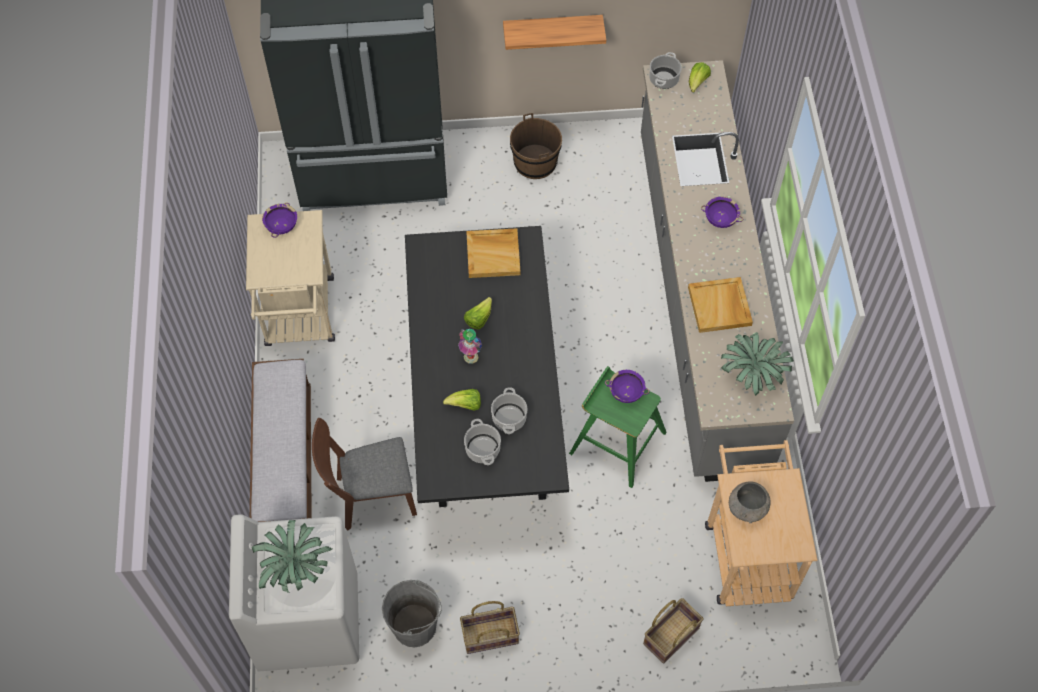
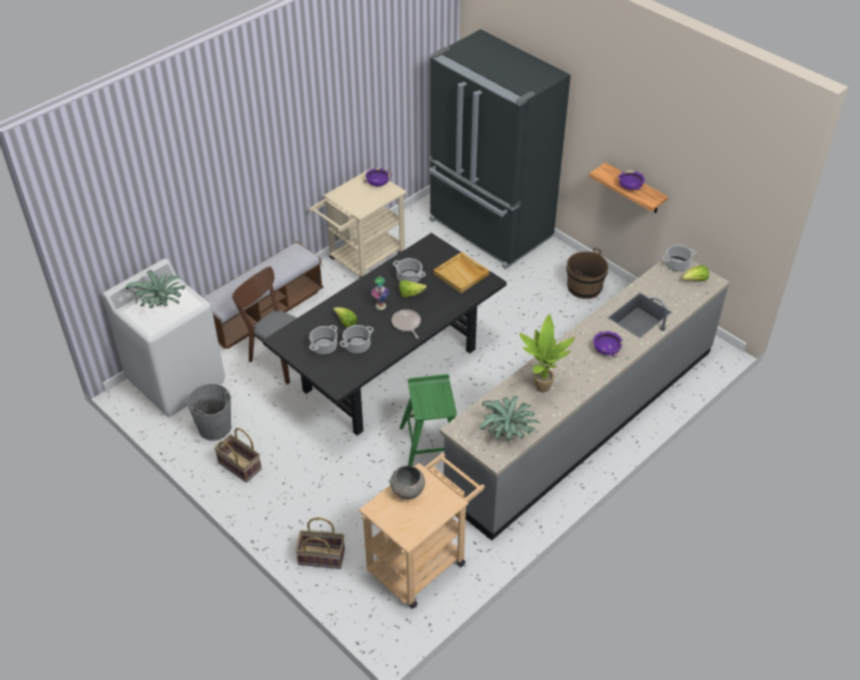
camera: 50 degrees right, 15 degrees down
purple bowl [605,370,650,403] -> purple bowl moved to [618,170,645,190]
beige tray [688,277,753,333] -> potted plant [519,314,575,392]
none -> frying pan [391,309,421,339]
none -> cooking pot [393,258,426,283]

